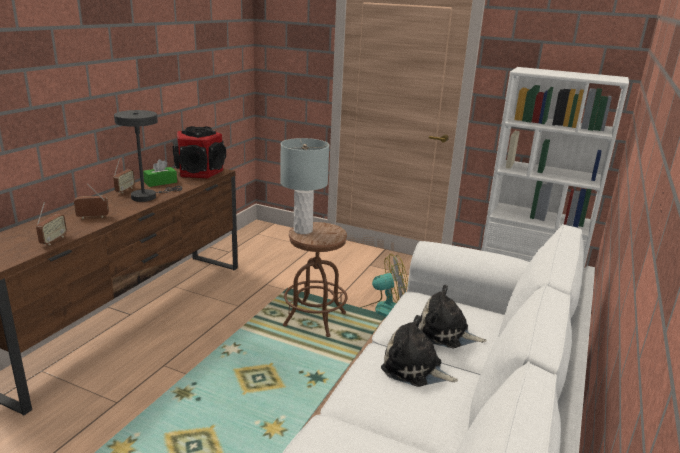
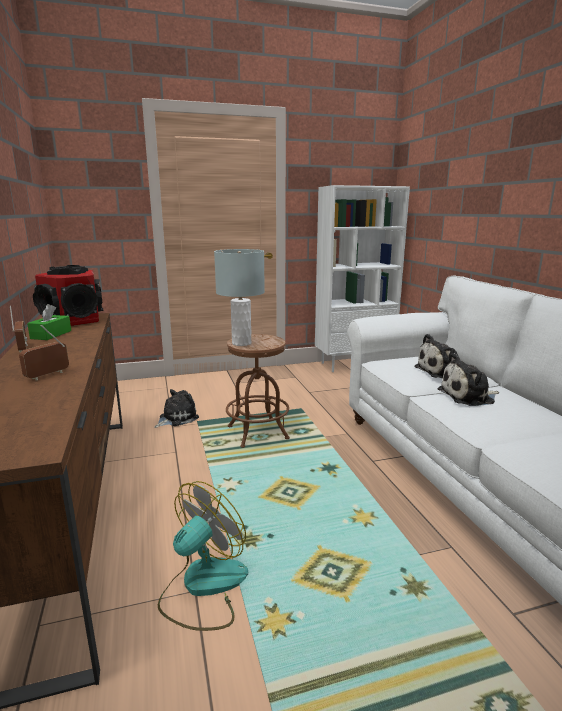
camera: 40 degrees left, 5 degrees down
radio [36,202,67,245] -> none
grey table lamp [114,110,182,202] -> none
fan [360,254,408,329] -> fan moved to [158,481,248,631]
none -> plush toy [154,389,199,428]

